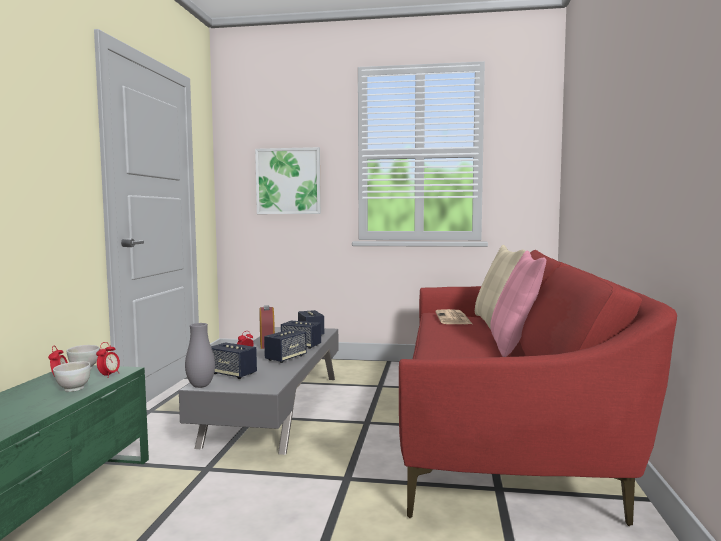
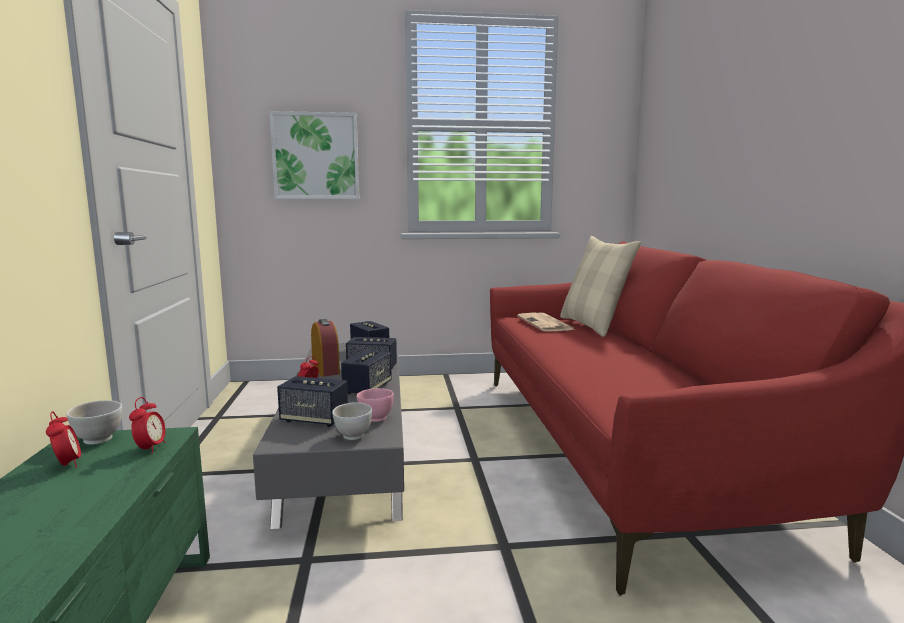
camera: 15 degrees left, 5 degrees up
white bowl [53,361,91,392] -> white bowl moved to [332,402,372,440]
grey vase [185,323,215,388] -> none
pink pillow [490,251,546,357] -> none
none -> pink bowl [357,388,394,422]

